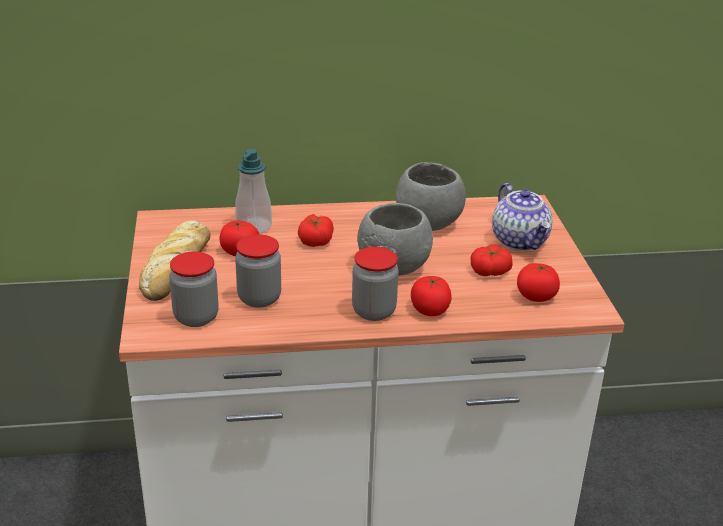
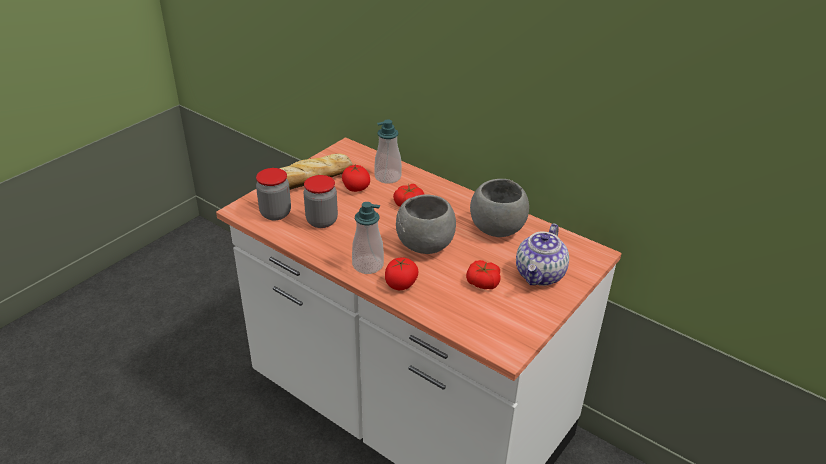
camera: 45 degrees right, 5 degrees up
jar [352,247,399,321] -> soap dispenser [352,202,384,274]
tomato [517,263,560,302] -> none

